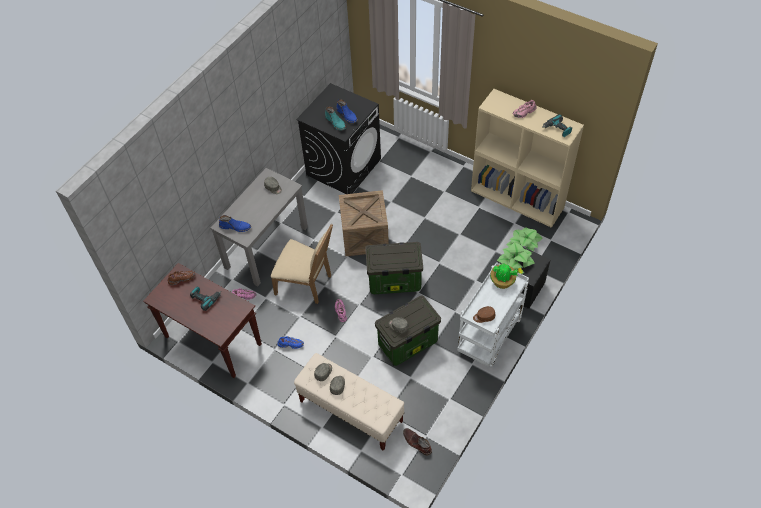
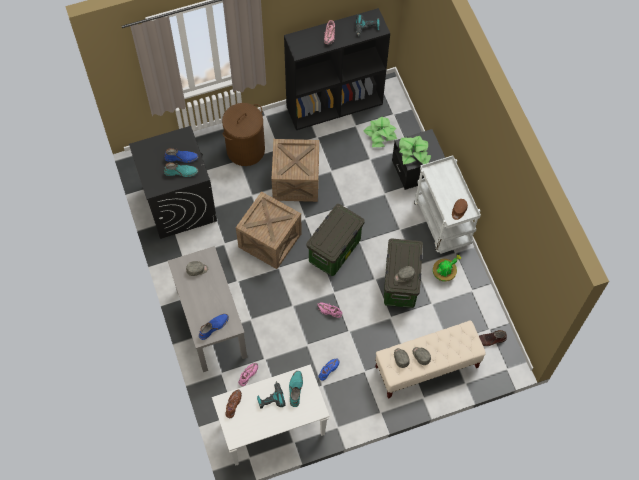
camera: 55 degrees left, 10 degrees up
brown console table [143,263,262,378] -> white console table [212,364,330,466]
beige chair [271,224,333,304] -> none
beige bookcase [471,89,584,228] -> black bookcase [284,8,390,130]
potted plant [490,264,523,289] -> potted plant moved to [433,254,461,282]
none -> brown laundry basket [222,103,265,166]
none -> crate [272,139,319,202]
none -> turquoise boot [289,371,303,407]

